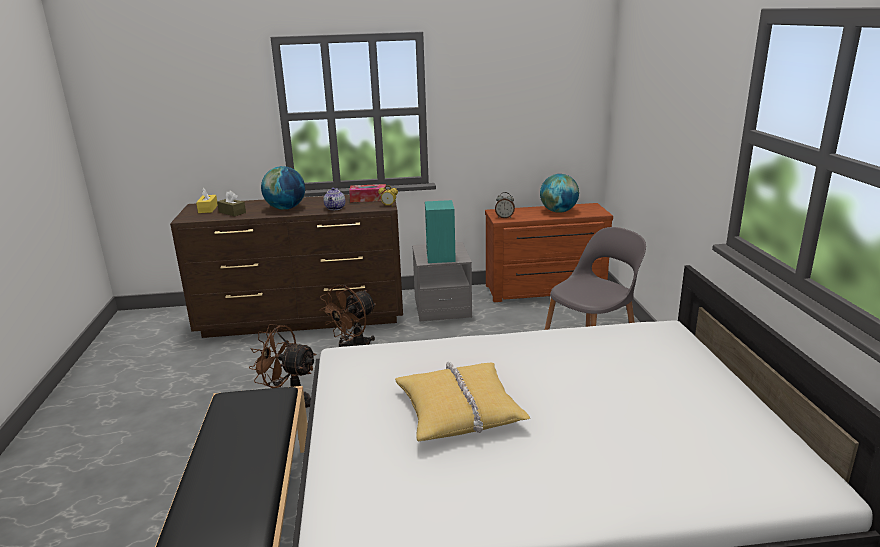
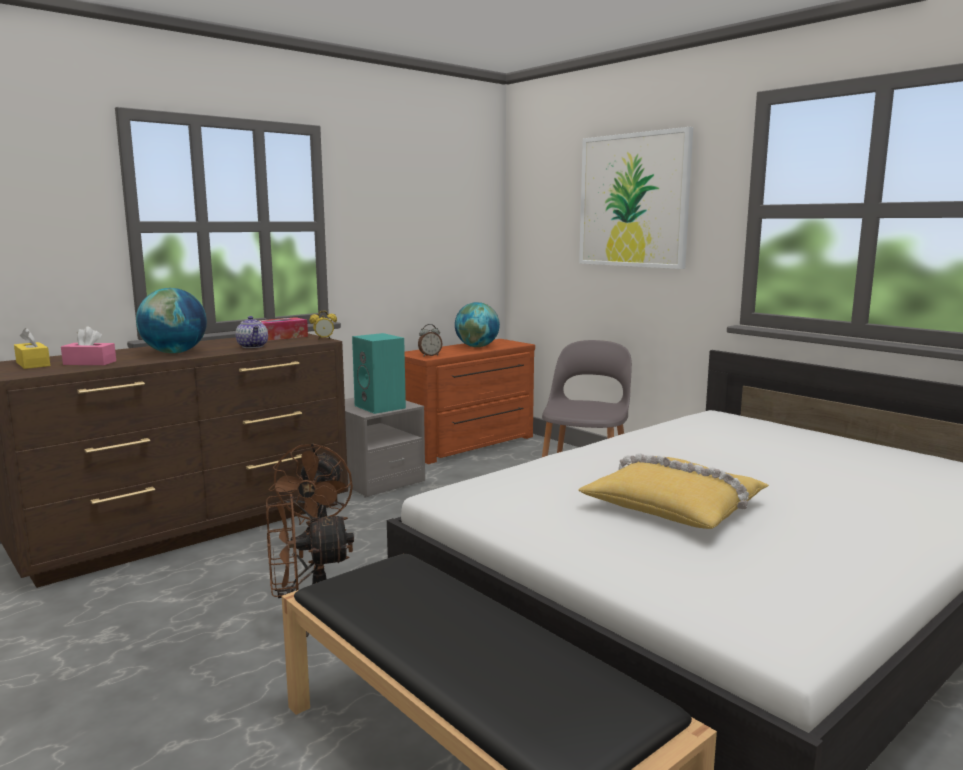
camera: 35 degrees left, 10 degrees down
brown tissue box [217,191,246,216] -> pink tissue box [61,326,116,365]
none -> picture [579,127,693,269]

